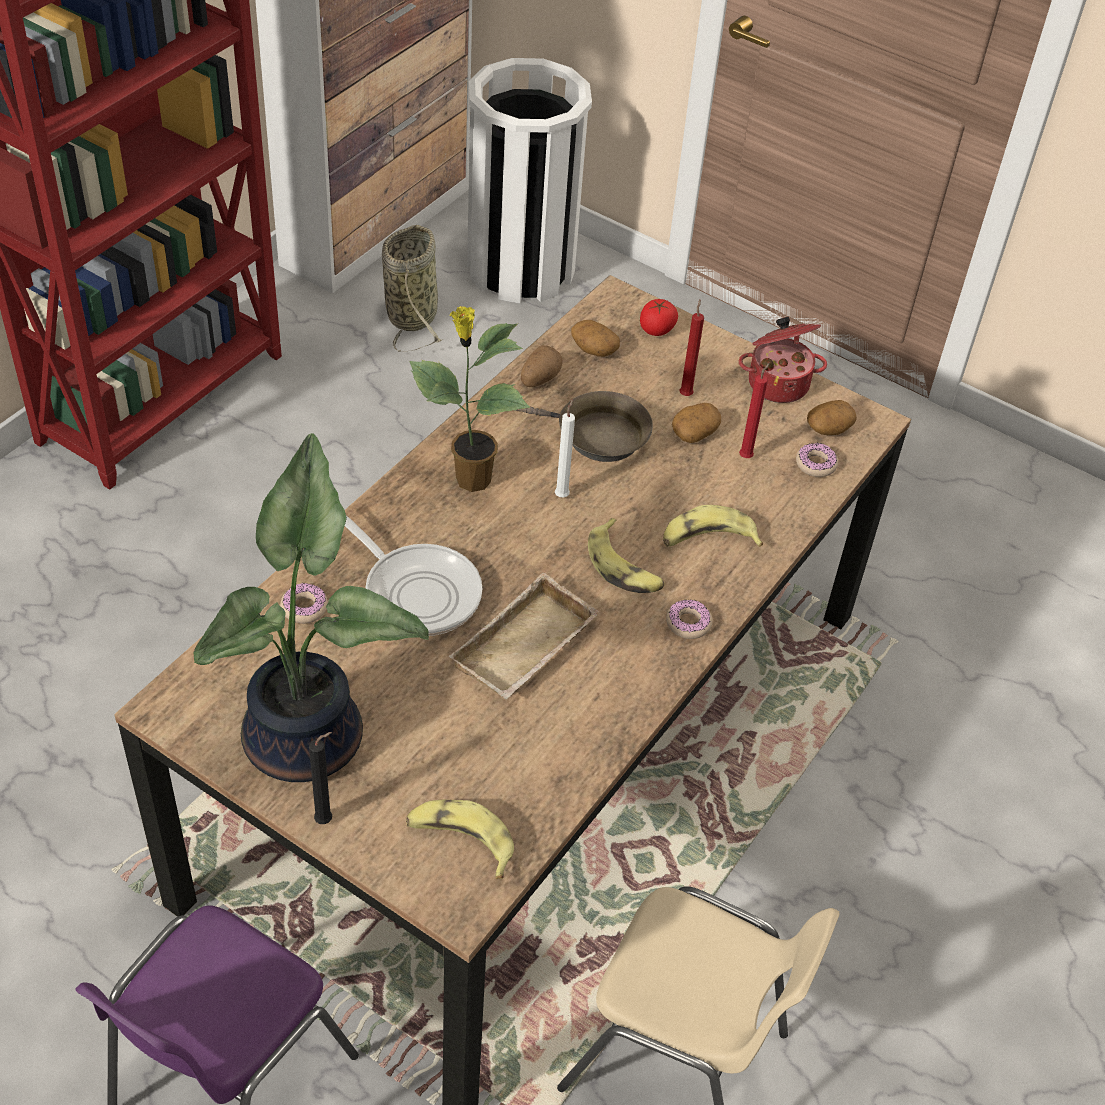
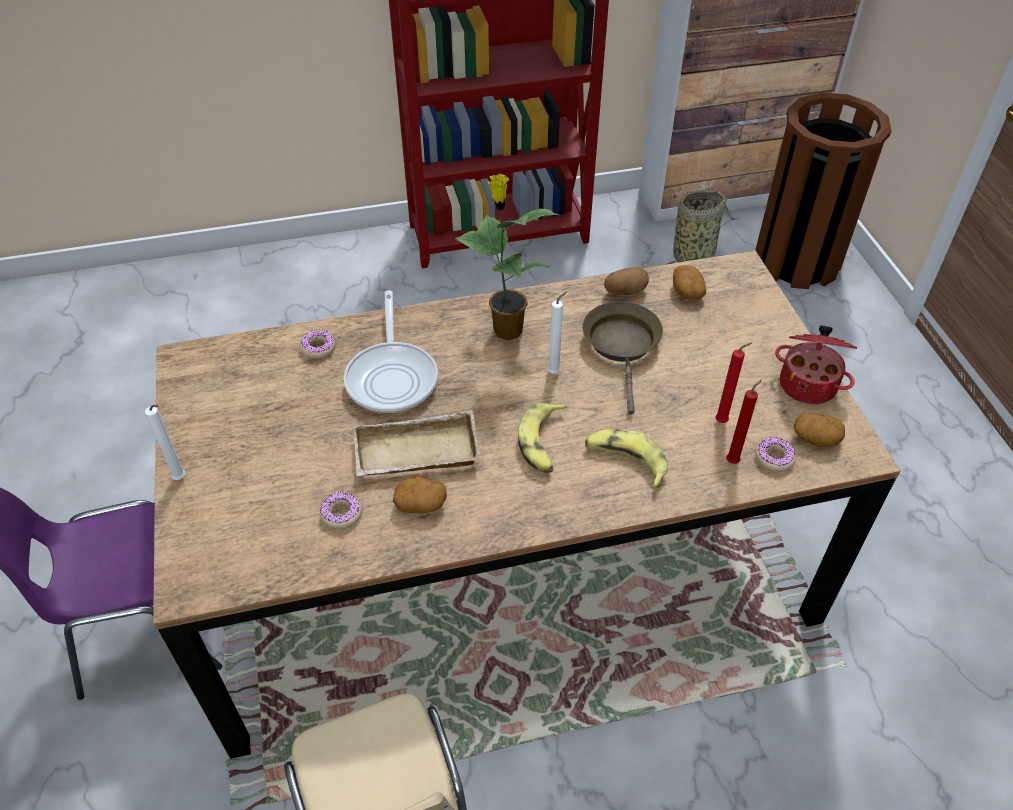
camera: 45 degrees right, 0 degrees up
potted plant [193,433,429,782] -> none
black candle [309,732,332,824] -> white candle [145,405,185,480]
banana [406,799,514,879] -> none
white trash can [467,58,592,304] -> brown trash can [755,93,892,289]
brown frying pan [515,391,653,462] -> brown frying pan turned 150 degrees counterclockwise [583,301,663,414]
tomato [640,299,678,336] -> none
donut [666,600,713,639] -> donut moved to [320,492,363,529]
potato [672,403,721,443] -> potato moved to [393,477,447,513]
red candle [680,300,704,396] -> red candle moved to [726,379,762,464]

